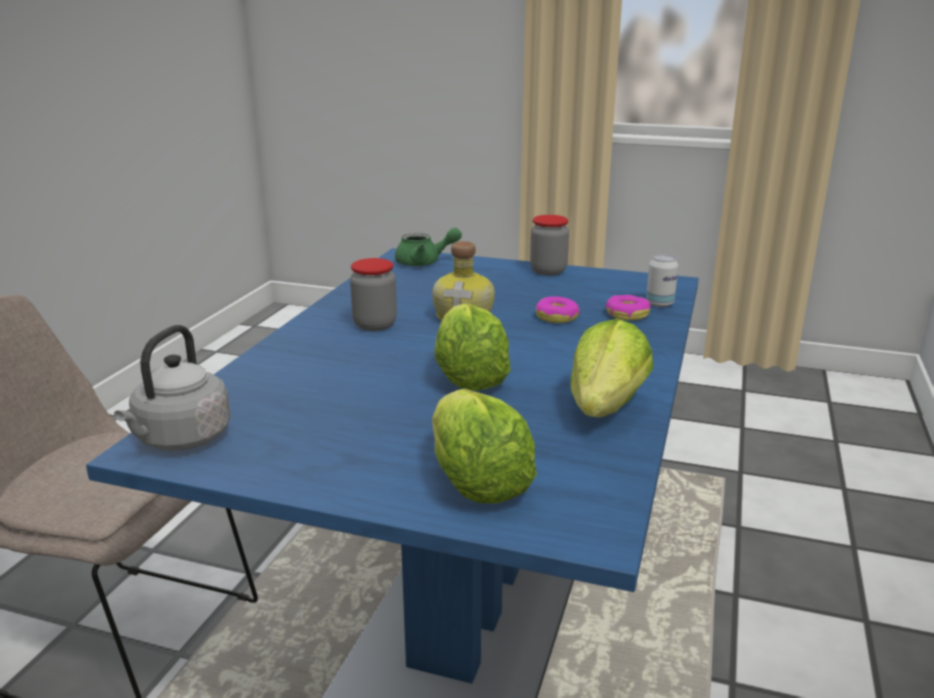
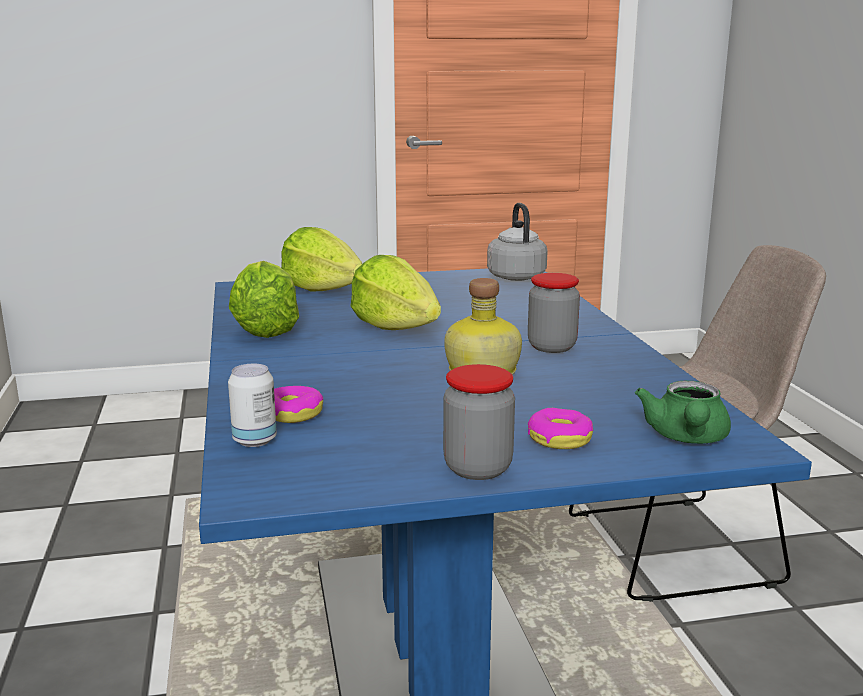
camera: 150 degrees right, 5 degrees down
green teapot [395,228,462,266] -> green teapot turned 45 degrees counterclockwise [635,381,731,444]
donut [536,297,580,323] -> donut moved to [528,408,593,449]

